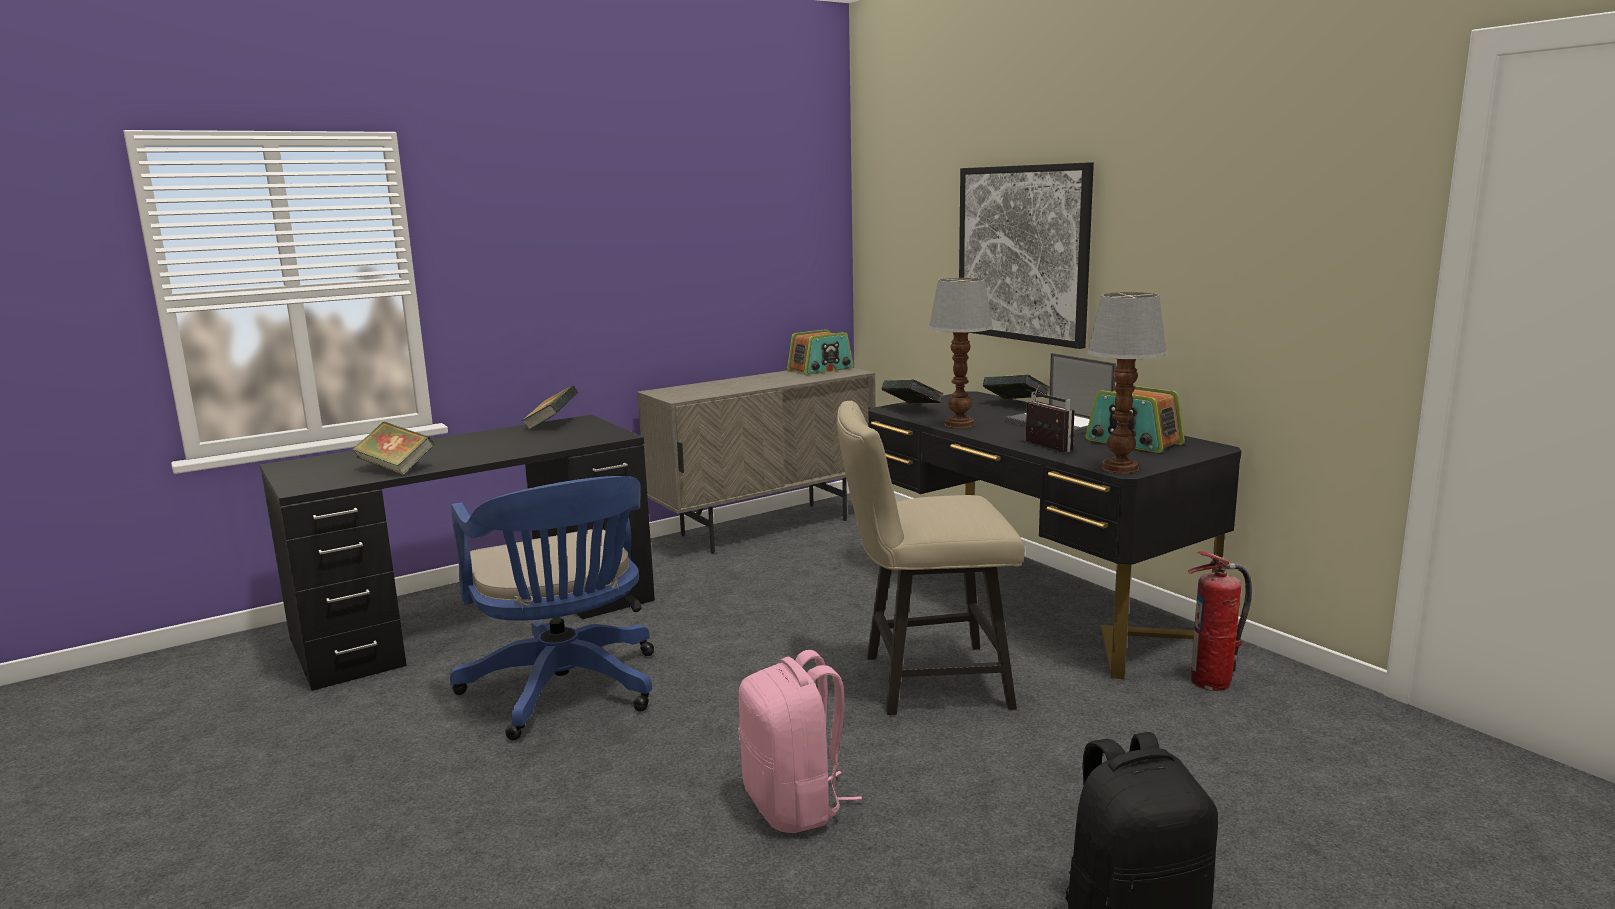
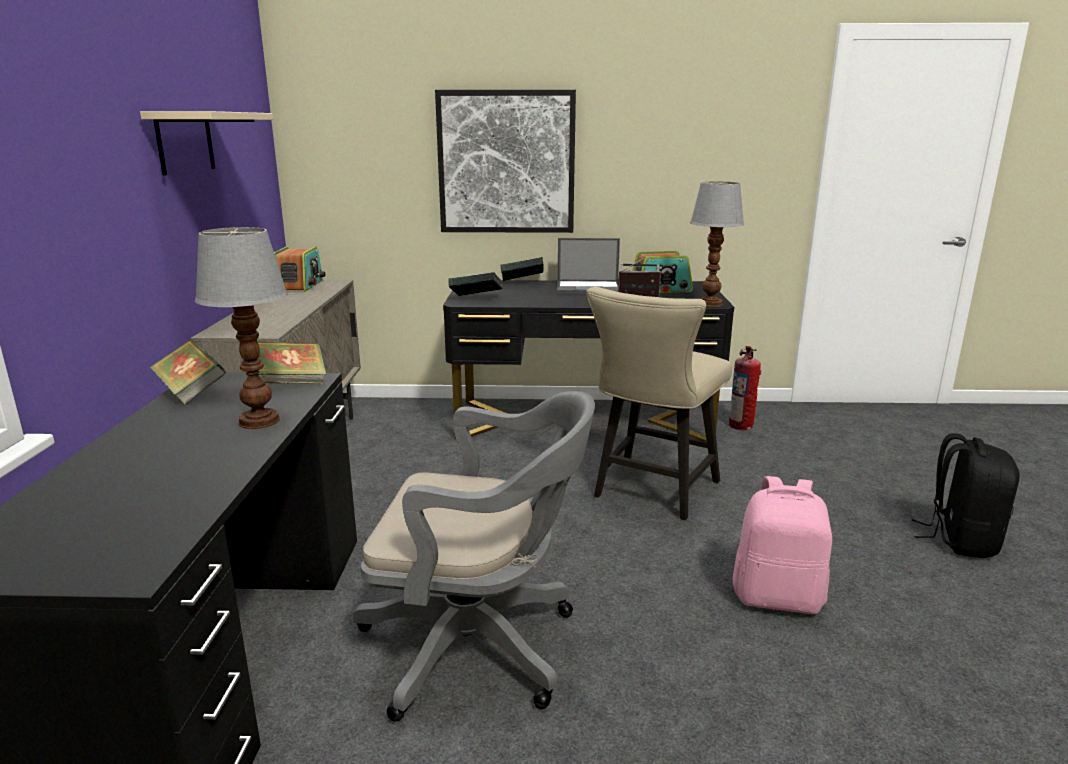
camera: 55 degrees left, 5 degrees up
book [352,422,434,475] -> book moved to [257,341,326,384]
blue office chair [450,476,654,740] -> grey office chair [353,391,595,721]
table lamp [928,278,993,429] -> table lamp moved to [195,227,288,429]
none -> beige shelf [140,111,273,176]

